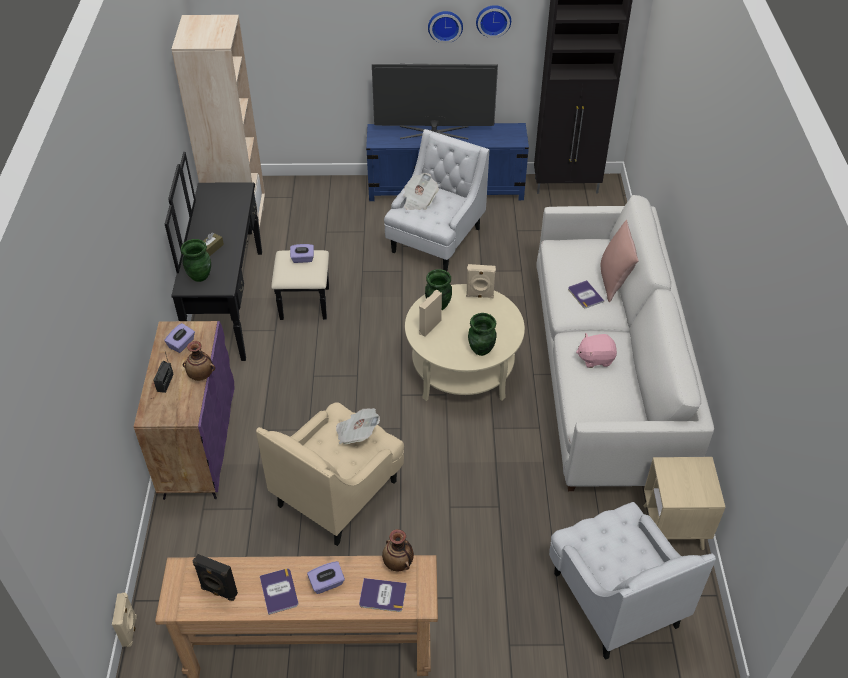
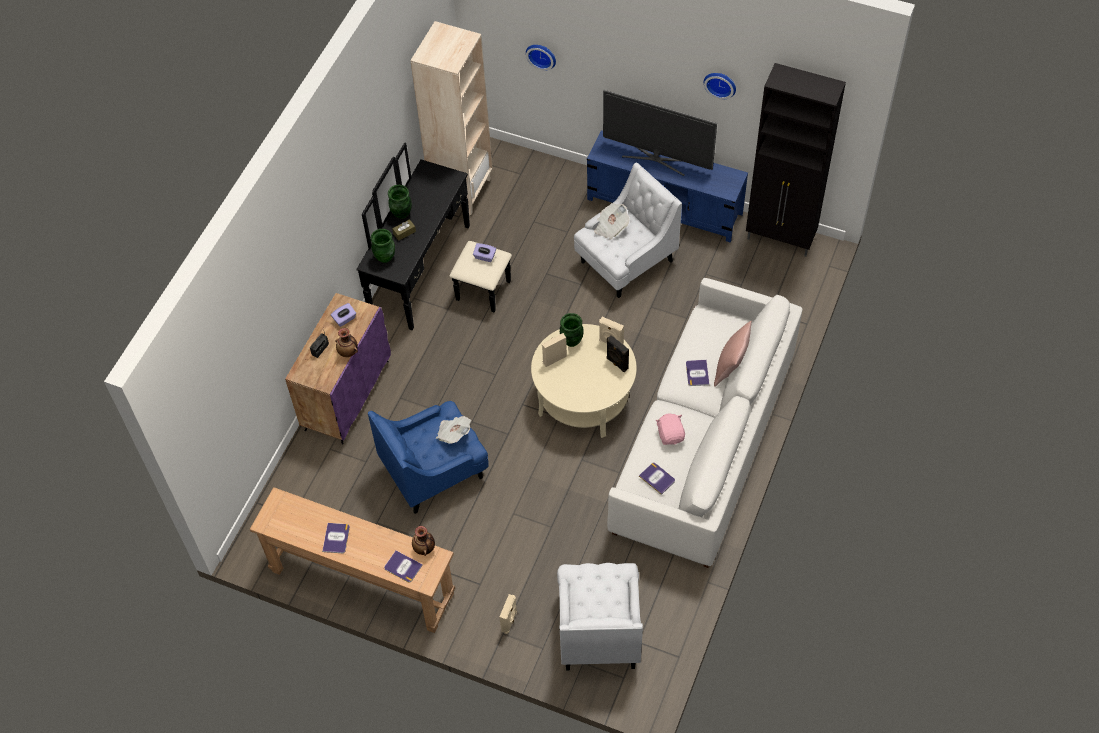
camera: 25 degrees right, 10 degrees up
beige speaker [112,593,137,647] -> beige speaker moved to [500,594,517,634]
black speaker [193,554,238,601] -> black speaker moved to [607,335,629,372]
beige armchair [256,402,404,546] -> blue armchair [368,401,488,514]
purple tissue box [307,561,345,594] -> none
wall clock [428,11,463,43] -> wall clock moved to [526,45,556,71]
green vase [468,313,497,356] -> green vase moved to [388,185,412,219]
pink plush toy [576,333,617,368] -> pink plush toy turned 60 degrees clockwise [656,413,685,445]
beige side table [643,457,725,550] -> none
none -> book [639,463,675,495]

